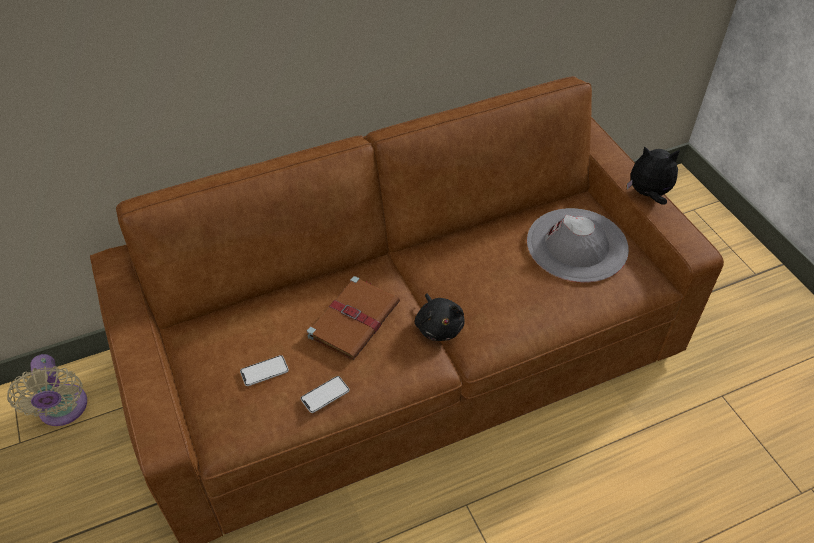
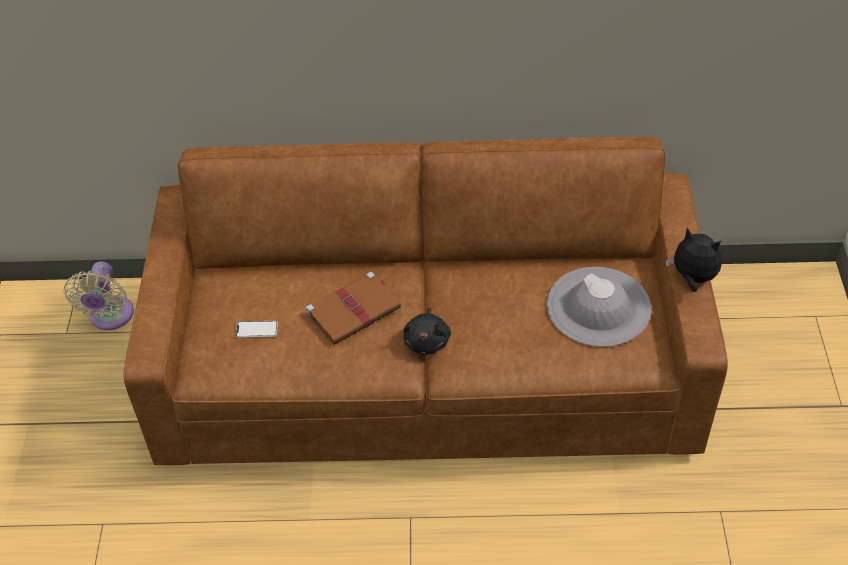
camera: 25 degrees right, 0 degrees up
phone [301,376,350,413] -> none

